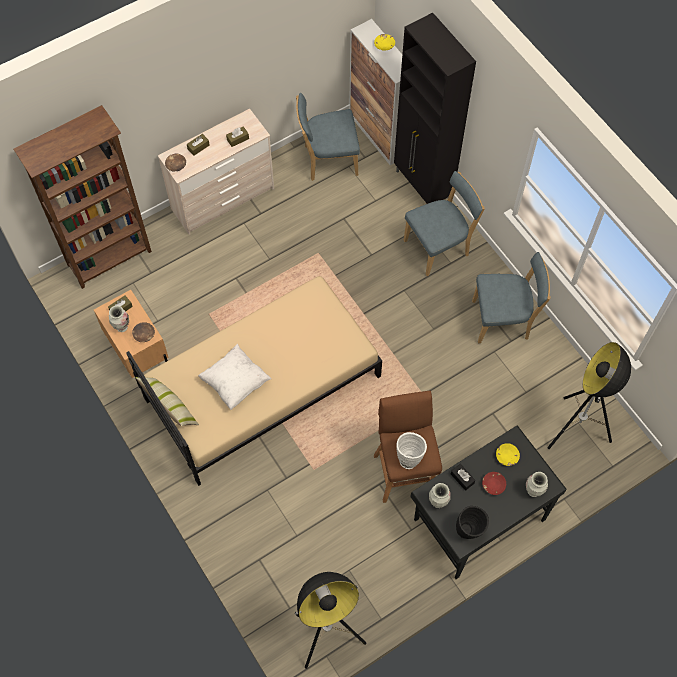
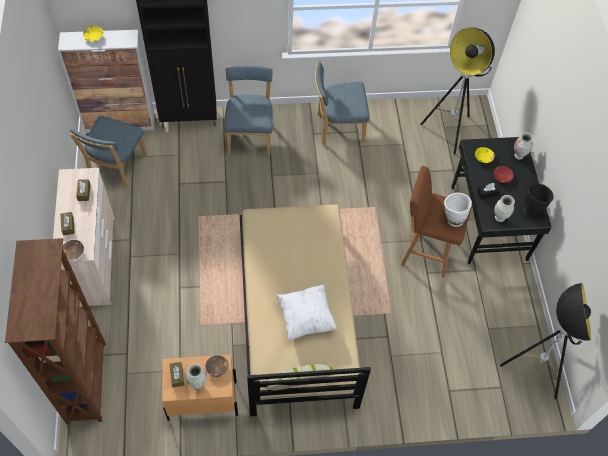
camera: 65 degrees left, 5 degrees down
blue chair [472,252,551,343] -> blue chair turned 120 degrees counterclockwise [315,62,370,144]

